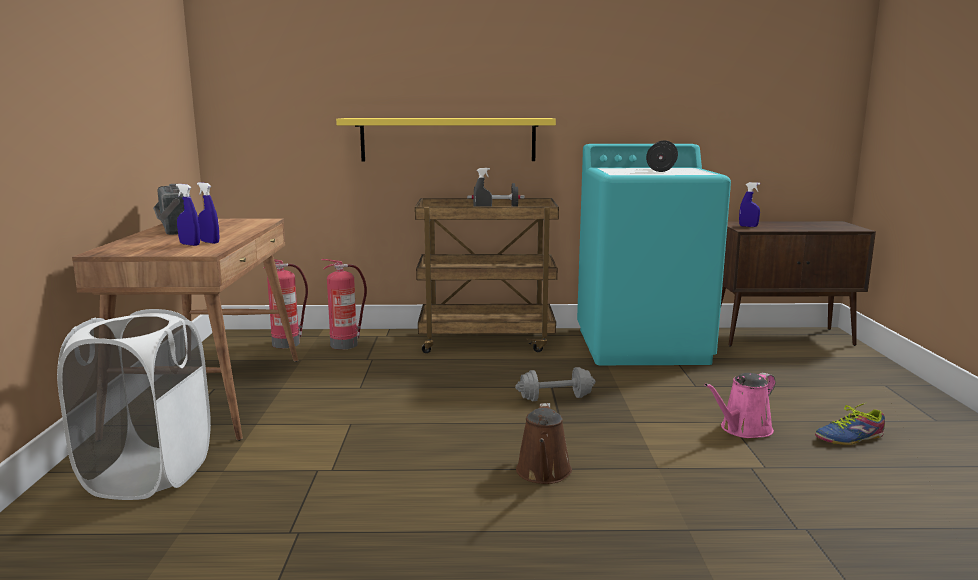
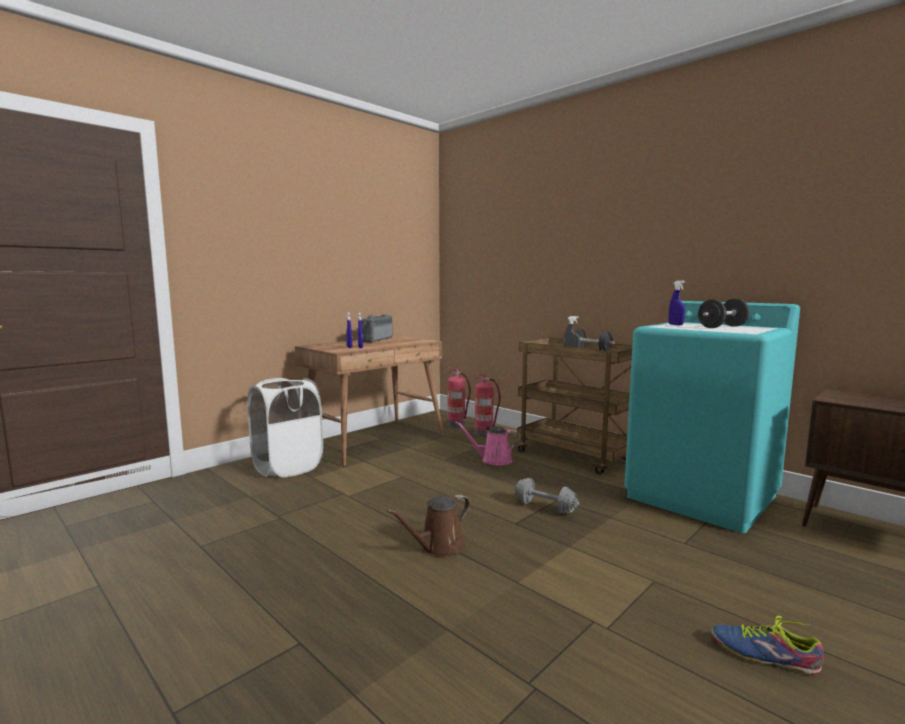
camera: 45 degrees right, 5 degrees down
yellow shelf [336,118,556,161] -> none
pink watering can [705,373,775,438] -> pink watering can moved to [455,421,521,465]
blue spray bottle [739,182,760,227] -> blue spray bottle moved to [668,281,685,325]

